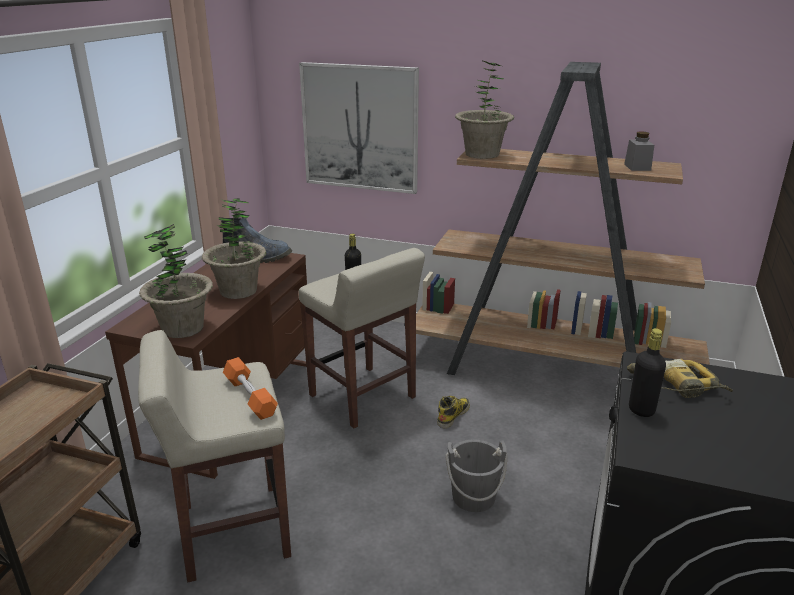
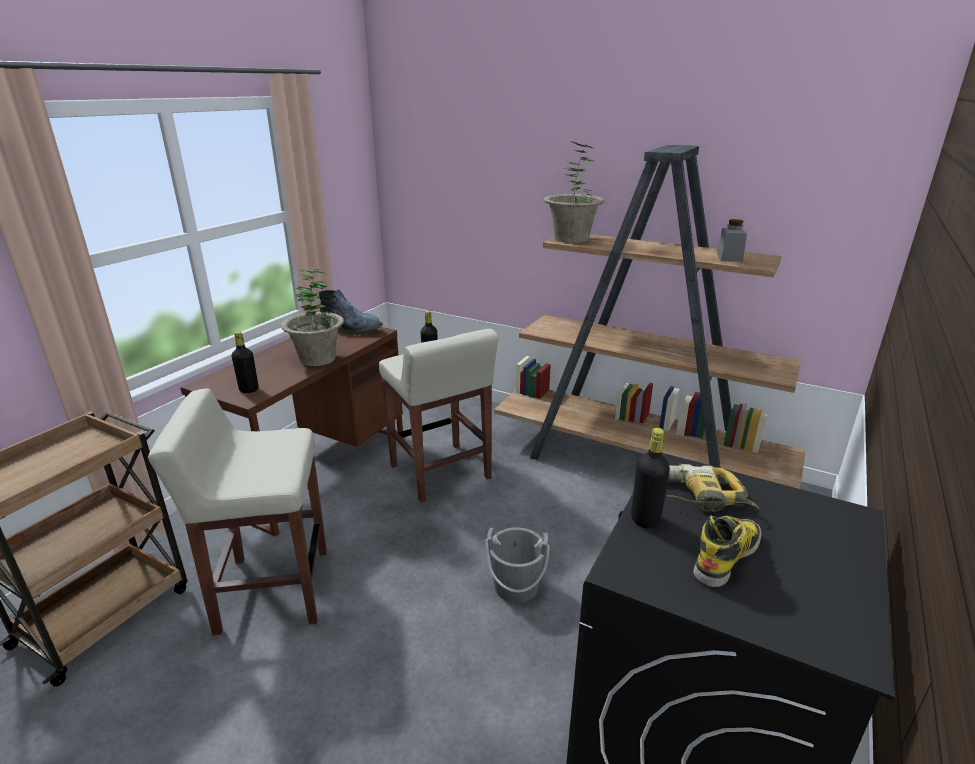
camera: 10 degrees right, 0 degrees up
potted plant [139,224,213,338] -> black bottle [232,332,259,393]
orange dumbbell [223,357,278,420] -> none
picture [299,62,419,194] -> none
boot [437,396,470,428] -> boot moved to [693,516,761,587]

